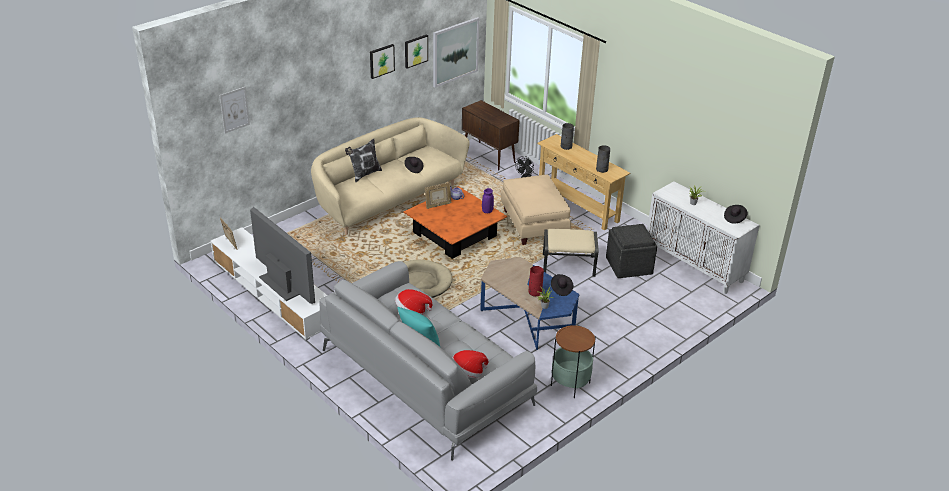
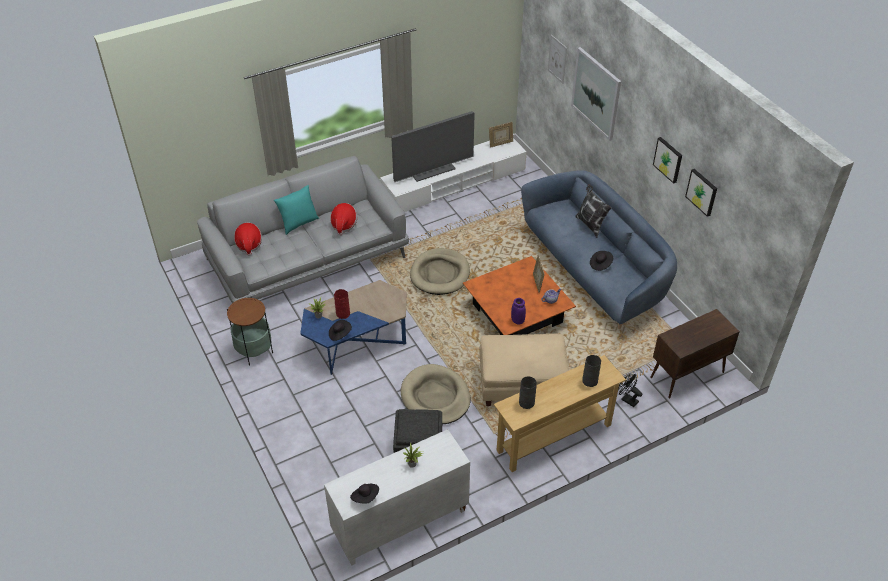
camera: 105 degrees right, 10 degrees up
beige sofa [311,117,470,235] -> blue sofa [521,170,677,329]
picture [433,17,479,88] -> picture moved to [571,47,621,141]
beige ottoman [543,229,599,277] -> beige dog bed [401,364,470,424]

